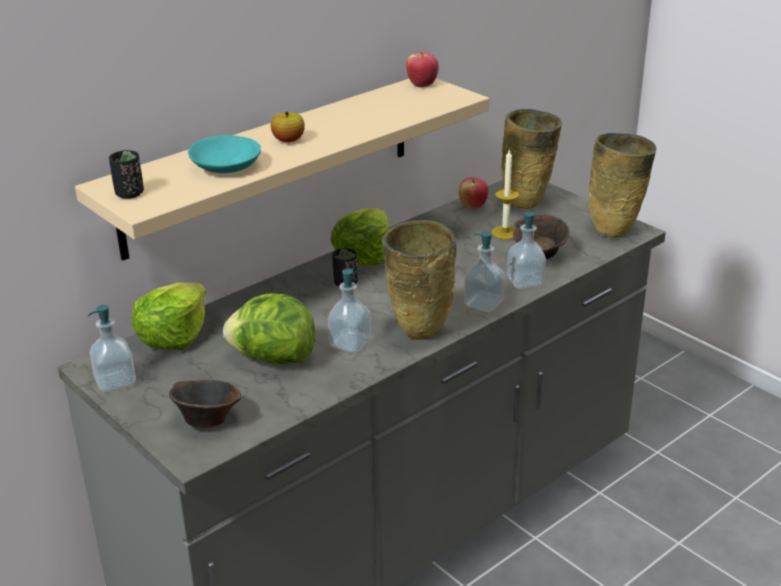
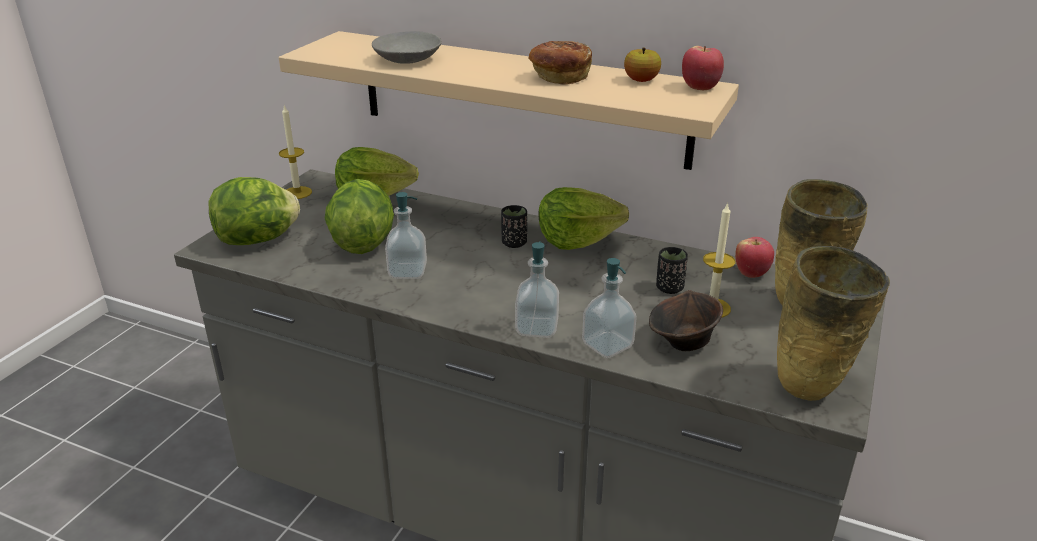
camera: 65 degrees right, 0 degrees up
soap dispenser [88,305,136,392] -> candle [279,105,312,199]
black cup [109,150,144,199] -> black cup moved to [656,247,688,294]
brown bowl [169,380,241,428] -> lettuce [209,177,300,245]
turquoise bowl [188,135,261,173] -> grey bowl [372,31,442,64]
apple [271,112,305,142] -> apple moved to [624,48,661,82]
beige vase [382,220,456,340] -> none
none -> bread [528,41,592,85]

